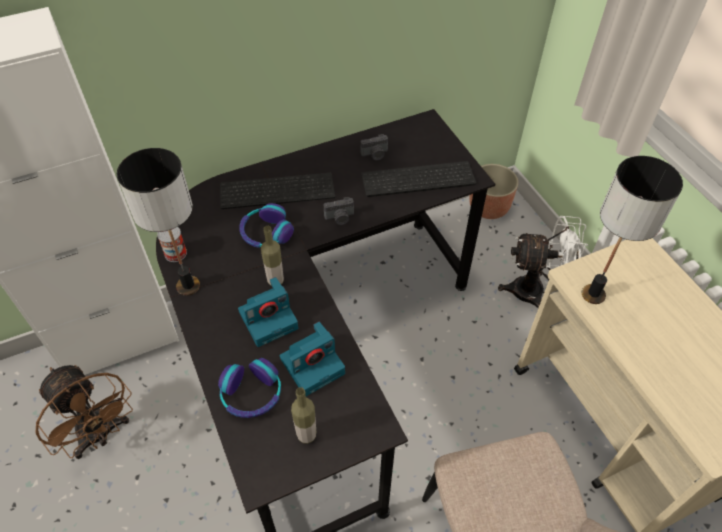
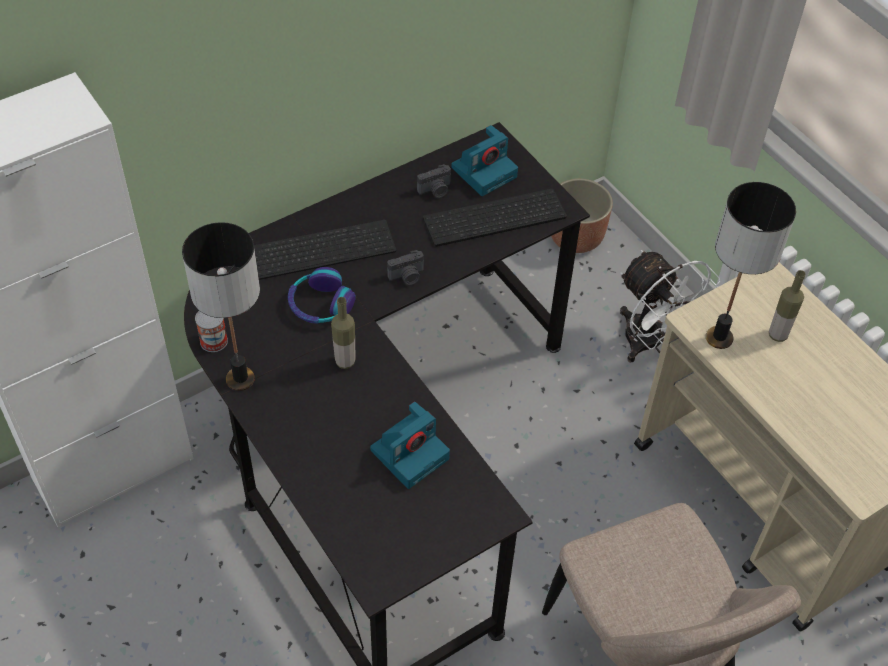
camera: 10 degrees left, 0 degrees up
brown fan [35,365,133,459] -> none
headphones [218,358,281,418] -> none
camera [238,277,298,347] -> camera moved to [451,125,518,196]
bottle [291,387,316,444] -> bottle moved to [769,270,806,342]
white fan [498,216,588,308] -> white fan turned 60 degrees clockwise [620,250,720,363]

